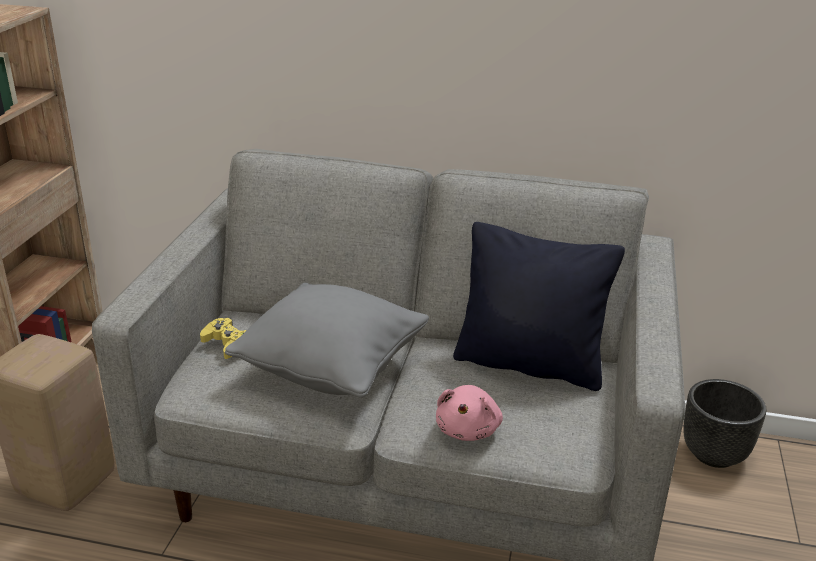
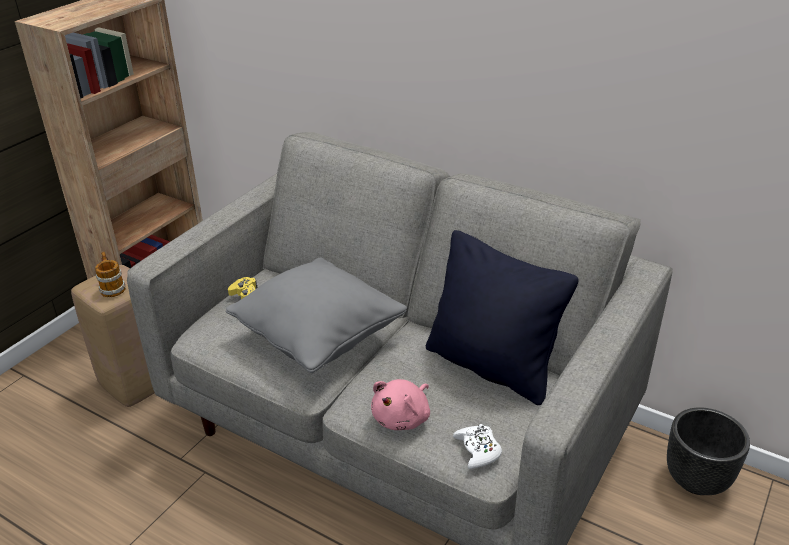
camera: 20 degrees right, 5 degrees up
none -> mug [95,252,125,297]
none -> white game controller [453,424,502,469]

